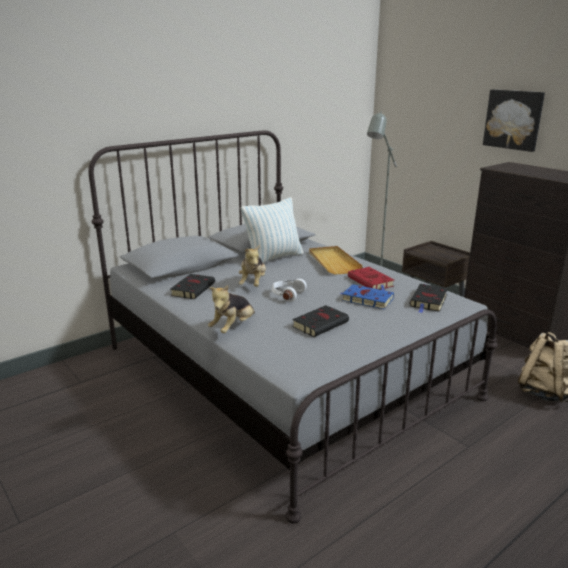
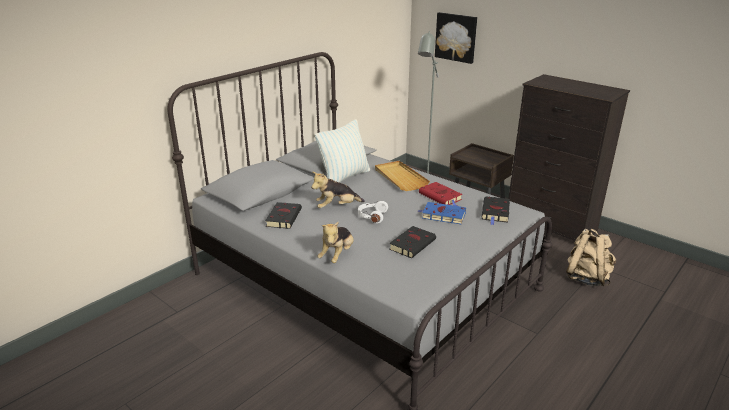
camera: 10 degrees left, 5 degrees up
plush toy [239,245,266,287] -> plush toy turned 75 degrees clockwise [311,172,365,208]
picture [483,89,545,152] -> picture moved to [435,12,477,64]

